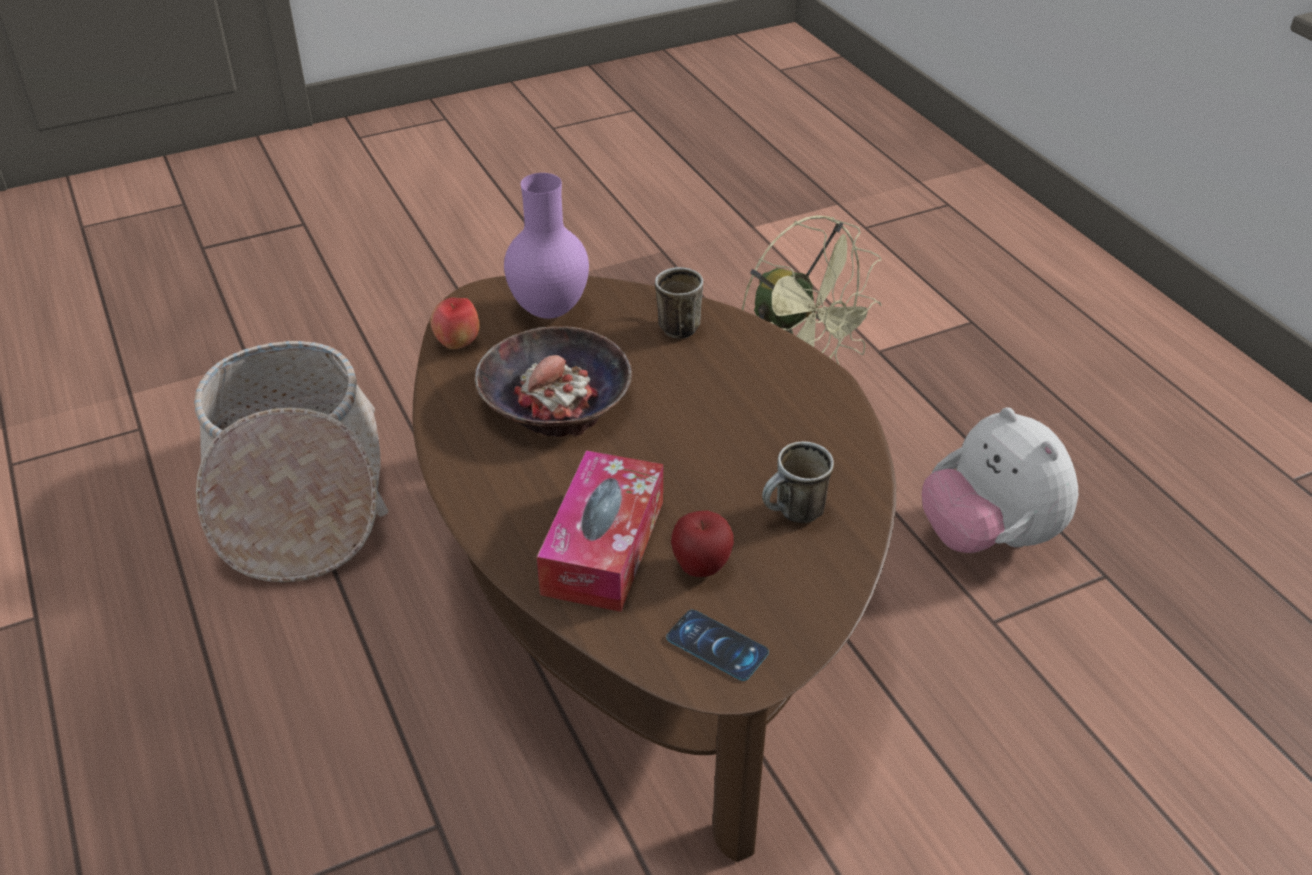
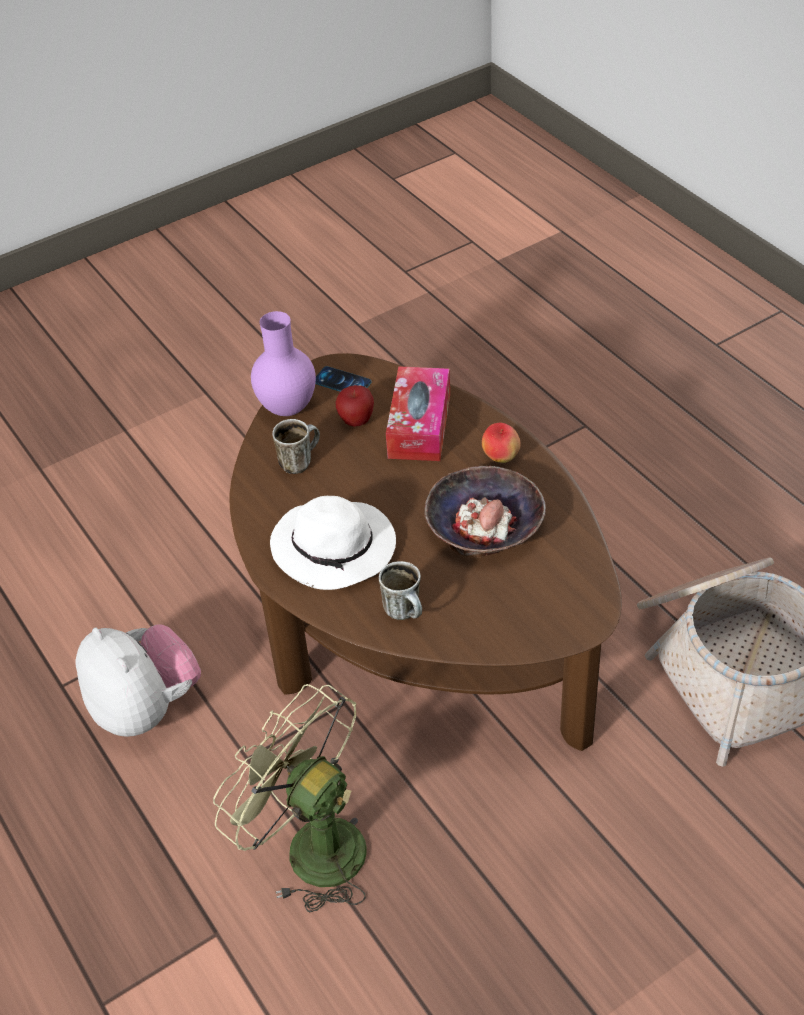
camera: 175 degrees right, 5 degrees up
apple [430,297,480,349] -> apple moved to [482,423,521,463]
purple vase [504,173,589,319] -> purple vase moved to [251,311,316,416]
none -> white hat [270,496,396,590]

